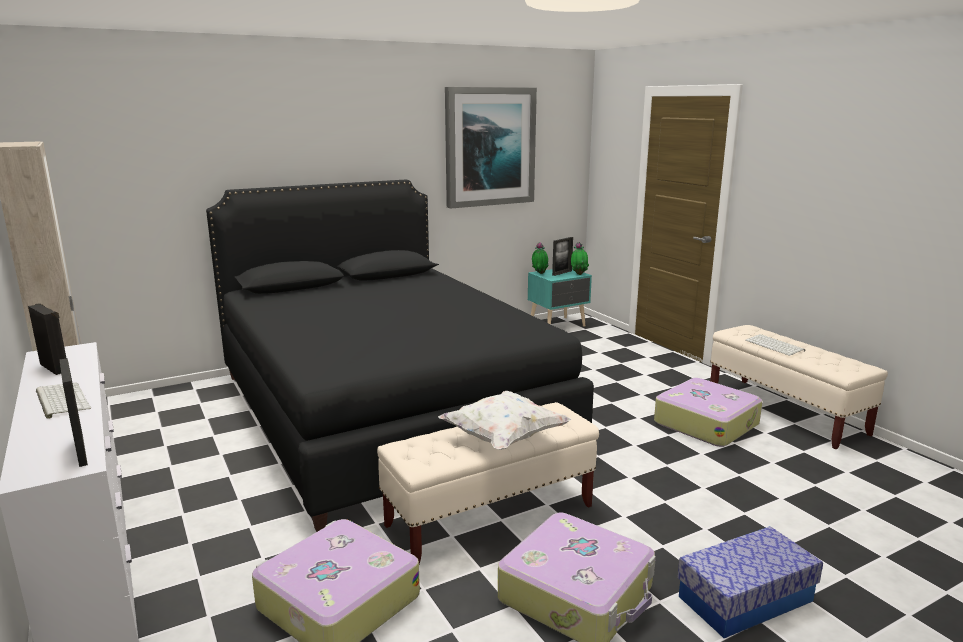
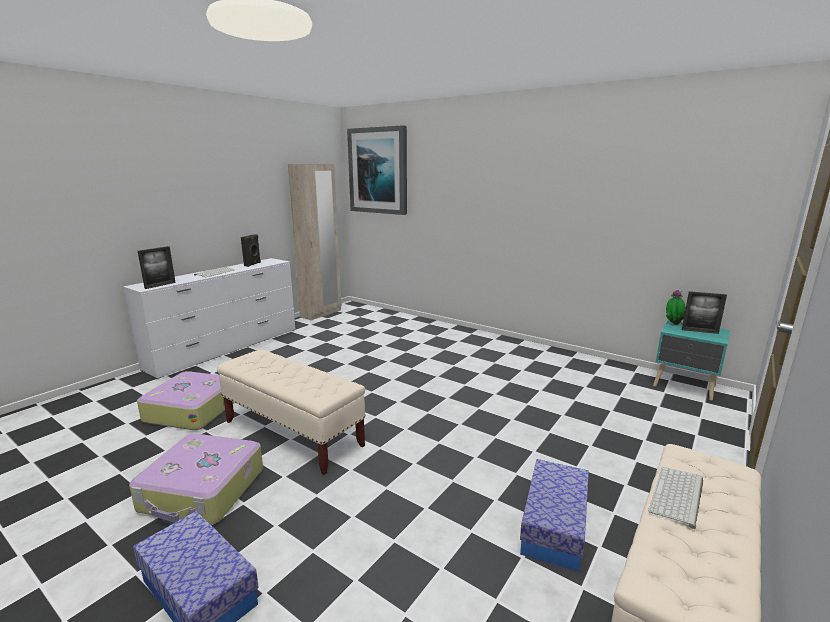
camera: 65 degrees right, 0 degrees up
black bed [206,180,594,532] -> none
white pillow [438,391,571,450] -> none
picture [445,87,537,209] -> picture moved to [347,125,407,215]
potted plant [571,242,589,275] -> none
suitcase [654,378,763,447] -> storage box [520,459,589,572]

